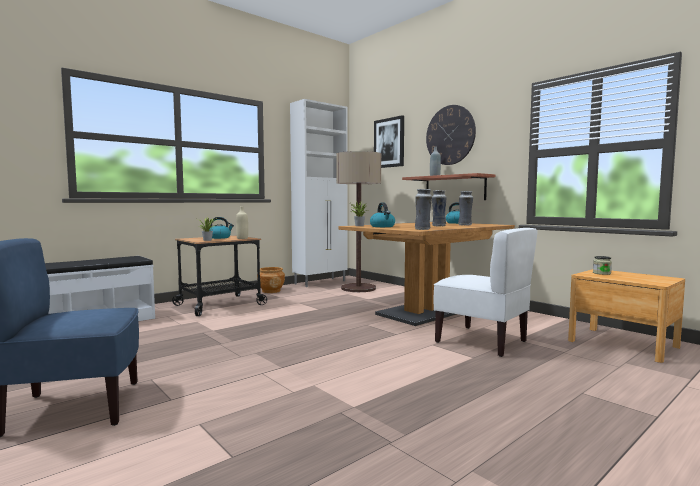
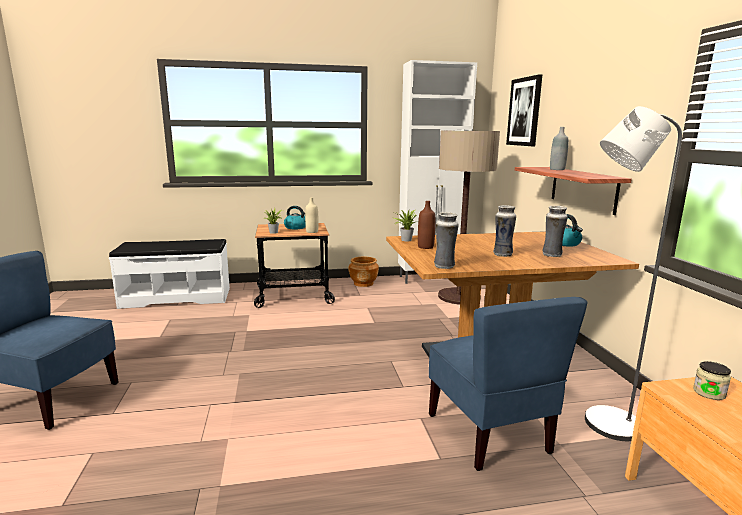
camera: 30 degrees right, 10 degrees up
kettle [370,202,395,227] -> brown bottle [418,201,436,249]
wall clock [426,105,476,165] -> none
white chair [433,228,538,357] -> blue chair [429,297,588,471]
none -> grey floor lamp [585,106,682,441]

